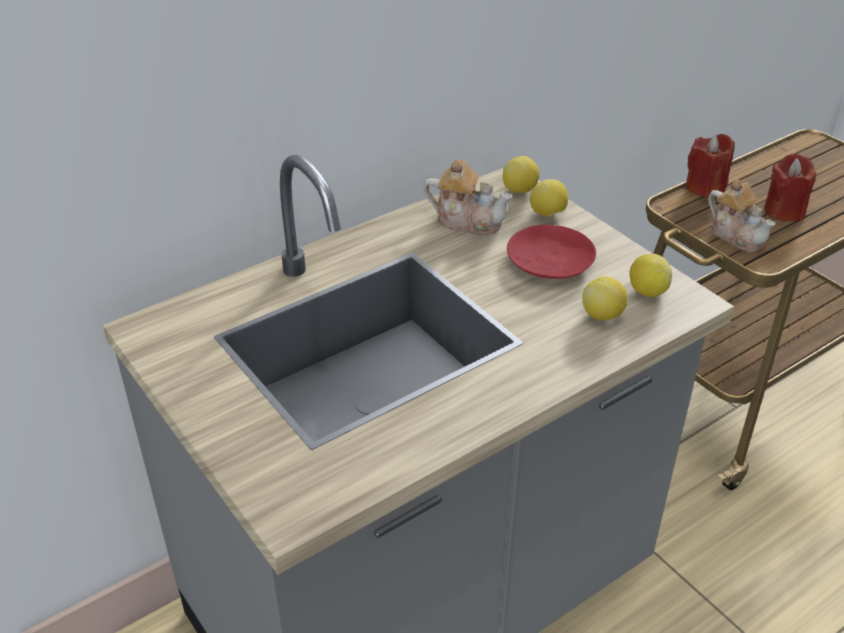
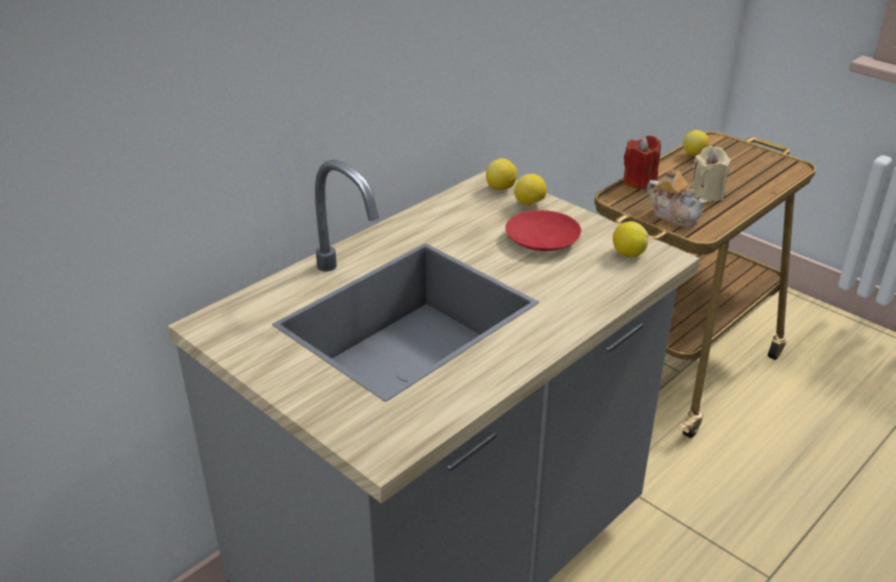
camera: 10 degrees left, 5 degrees down
teapot [423,159,512,236] -> none
lemon [582,276,628,321] -> lemon moved to [683,130,709,155]
red candle [764,154,816,222] -> beige candle [691,146,730,202]

